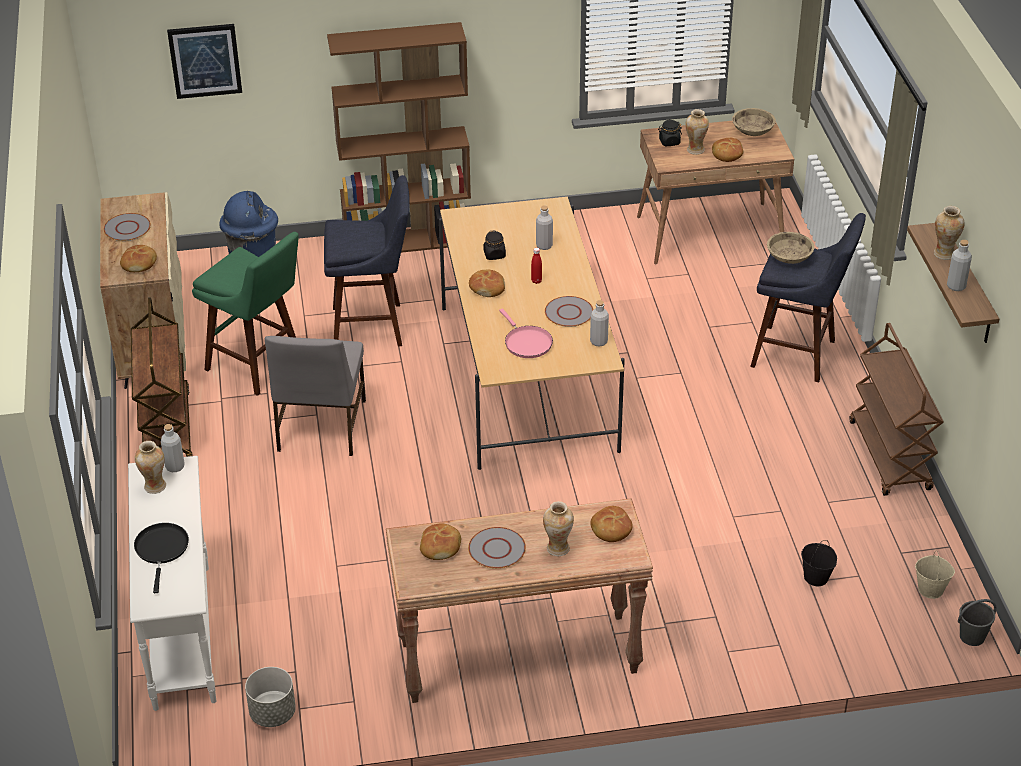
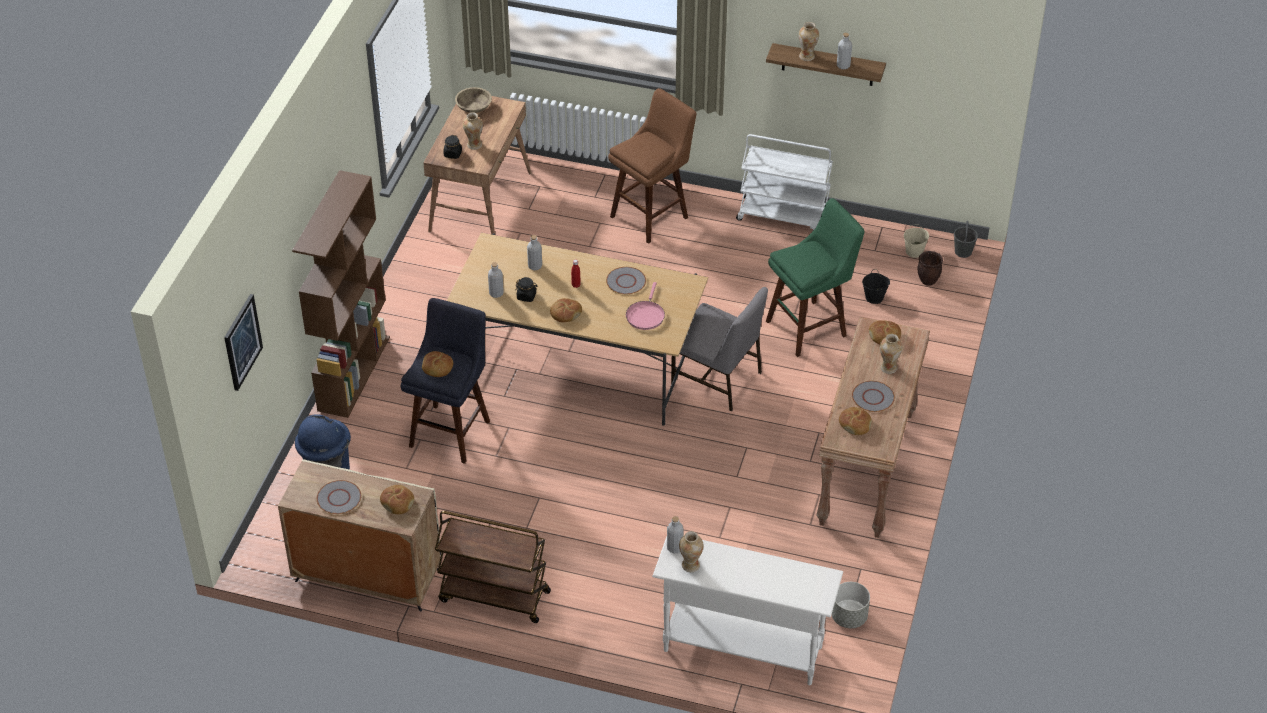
camera: 65 degrees left, 5 degrees up
black frying pan [134,523,189,593] -> none
green stool [192,232,299,396] -> green stool moved to [766,198,865,357]
grey chair [265,336,366,456] -> grey chair moved to [671,287,768,411]
pink frying pan [499,309,553,358] -> pink frying pan turned 105 degrees clockwise [626,282,665,330]
grey bottle [590,300,609,347] -> grey bottle moved to [488,262,504,298]
bread [712,138,743,162] -> bread moved to [422,351,453,377]
blue stool [750,213,866,383] -> brown stool [608,88,696,244]
beige bowl [767,232,815,264] -> none
brown cart [849,323,944,496] -> white cart [736,134,833,231]
none -> brown planter [918,251,943,286]

